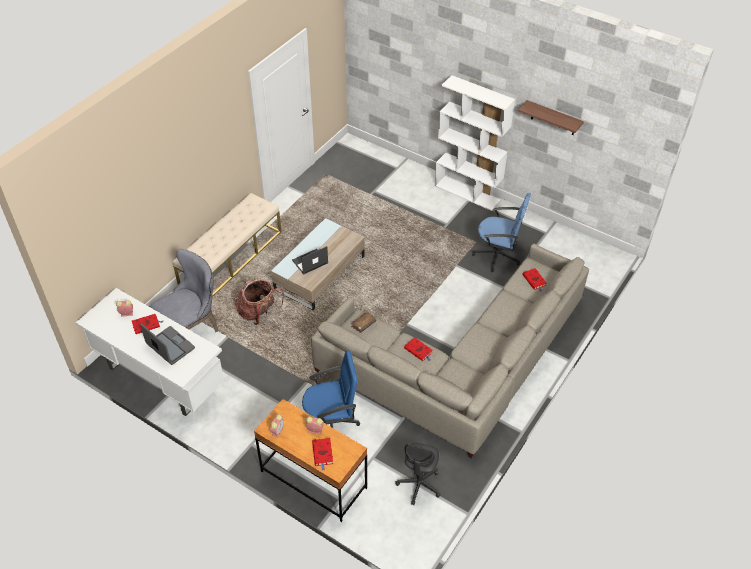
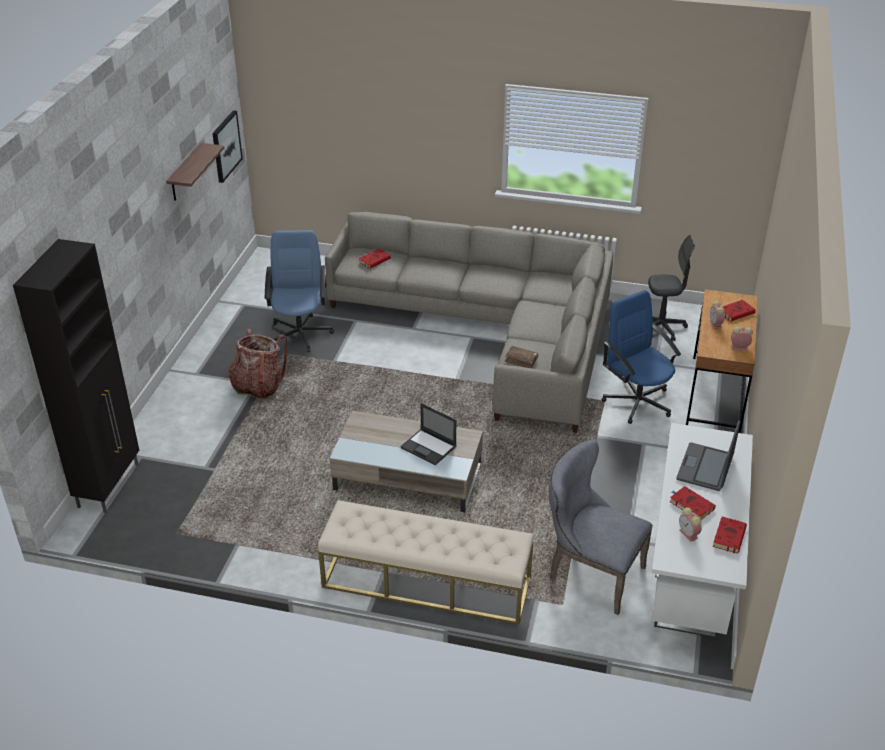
camera: 110 degrees left, 10 degrees down
backpack [234,278,284,325] -> backpack moved to [229,328,288,399]
red book [404,337,433,361] -> red book moved to [713,517,747,553]
white bookcase [435,75,515,211] -> none
none -> black cabinet [13,239,139,513]
none -> picture [212,110,243,183]

